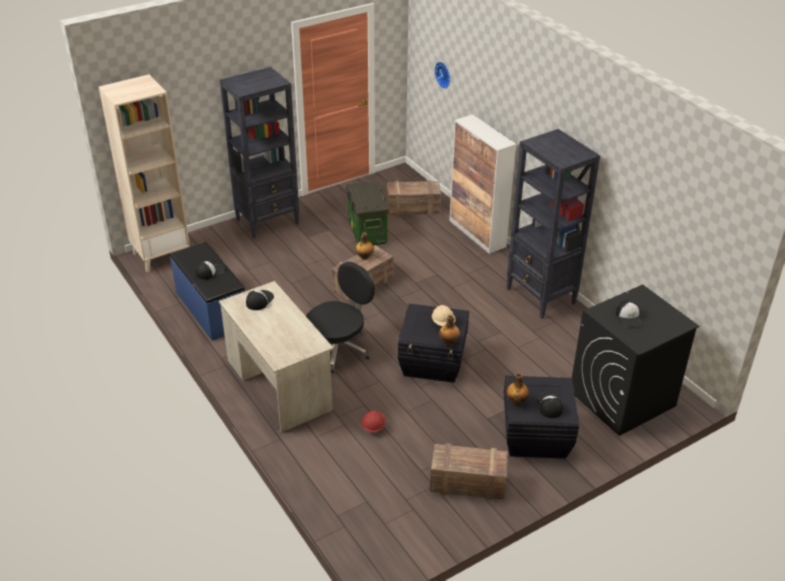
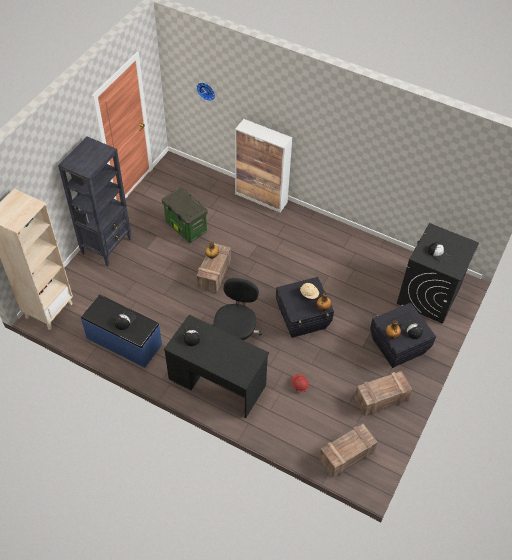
camera: 30 degrees left, 15 degrees up
beige desk [219,281,334,433] -> black desk [164,315,269,418]
crate [387,180,441,216] -> crate moved to [319,424,378,478]
black bookcase [507,129,600,318] -> none

